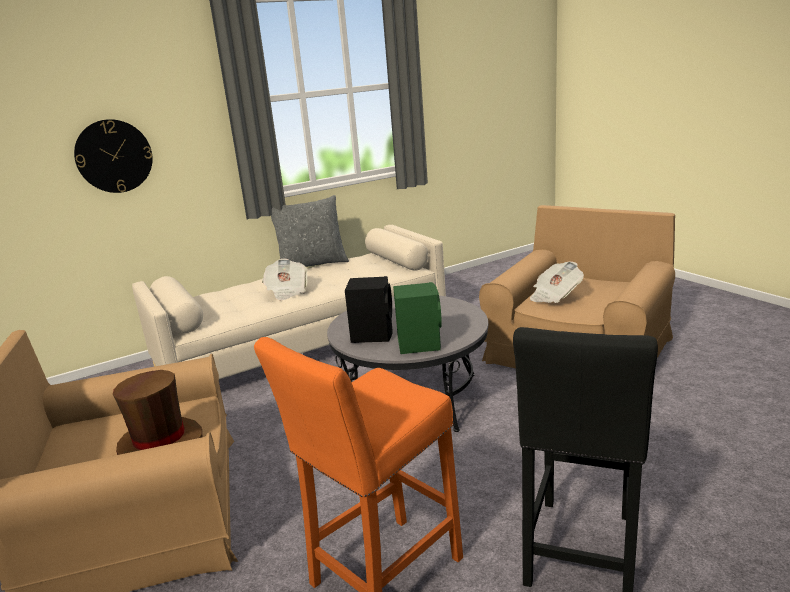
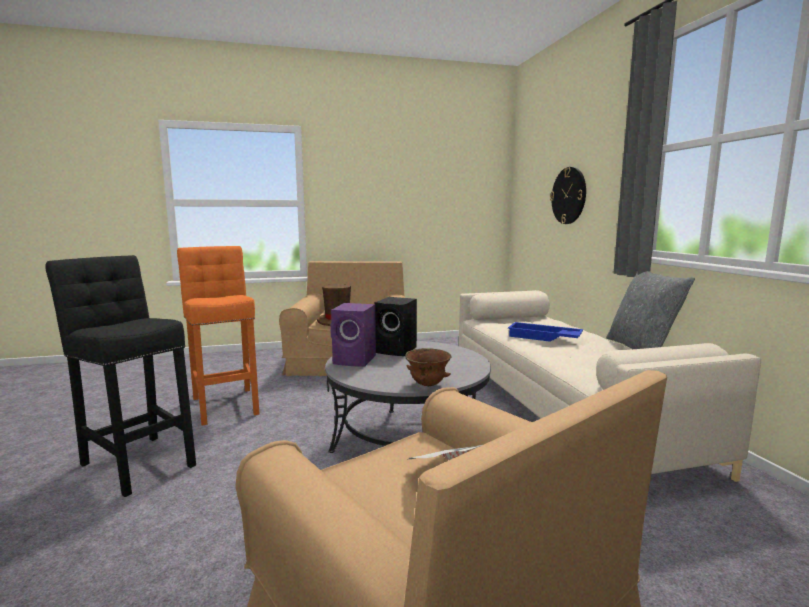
camera: 105 degrees right, 10 degrees down
newspaper [262,259,308,301] -> blue tray [508,322,583,342]
green speaker [393,282,442,354] -> purple speaker [330,303,376,366]
none -> brown bowl [405,348,452,386]

